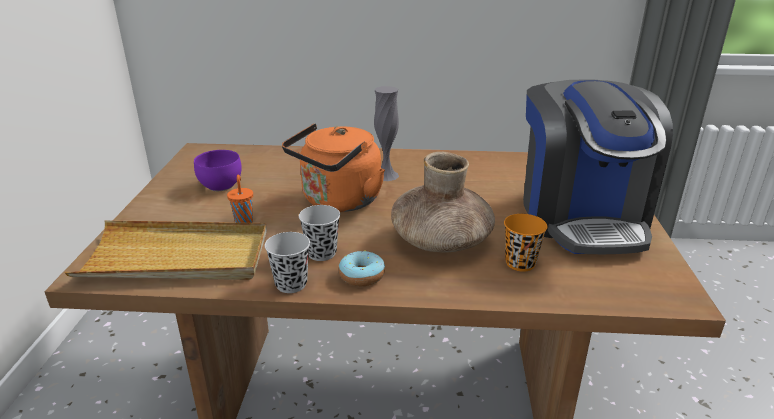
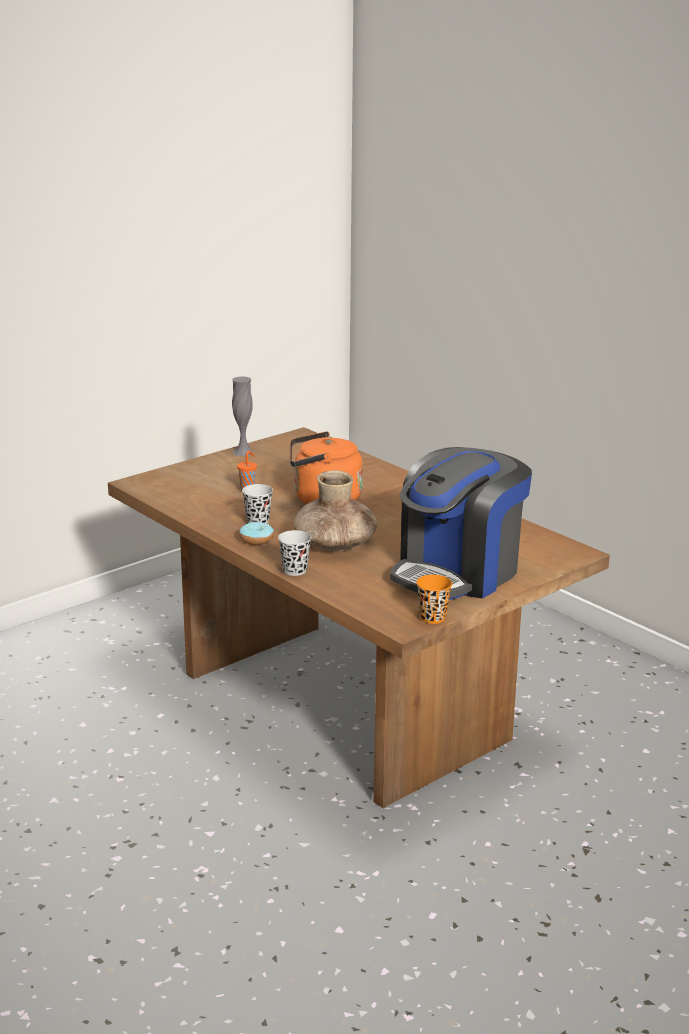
camera: 45 degrees right, 5 degrees down
beige tray [65,220,267,280] -> none
purple bowl [194,150,242,191] -> none
black cup [265,232,310,293] -> black cup moved to [278,530,312,576]
grey vase [374,86,399,181] -> grey vase moved to [232,377,254,456]
orange cup [504,214,547,272] -> orange cup moved to [416,575,452,624]

